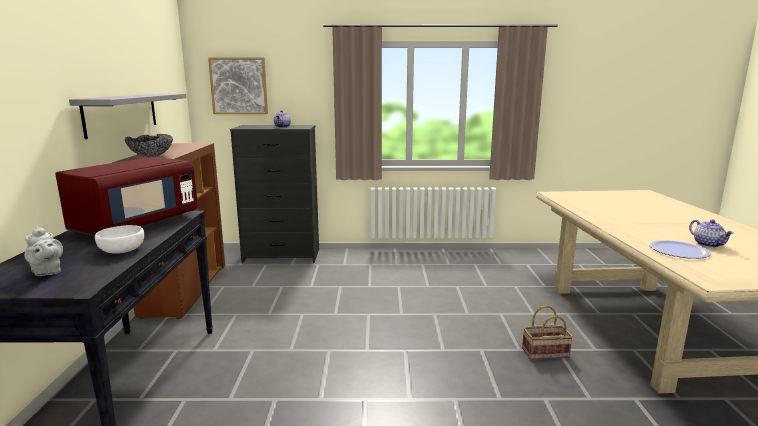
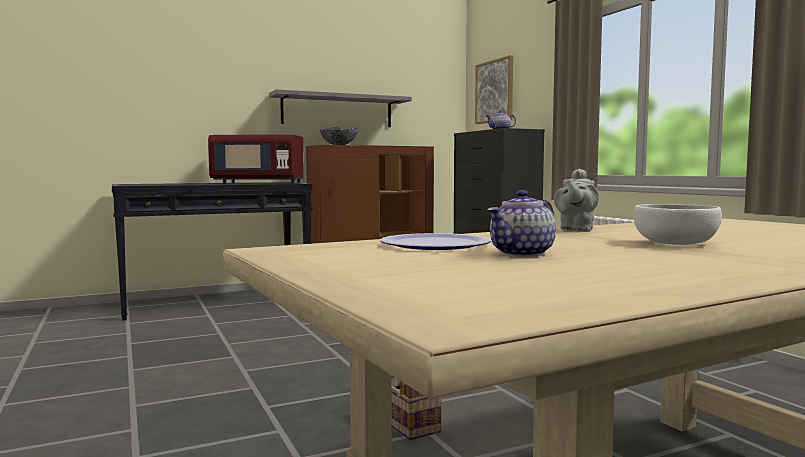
camera: 65 degrees right, 10 degrees down
grey teapot [24,227,63,276] -> grey teapot moved to [554,169,599,232]
white bowl [95,225,144,254] -> white bowl moved to [633,204,722,245]

